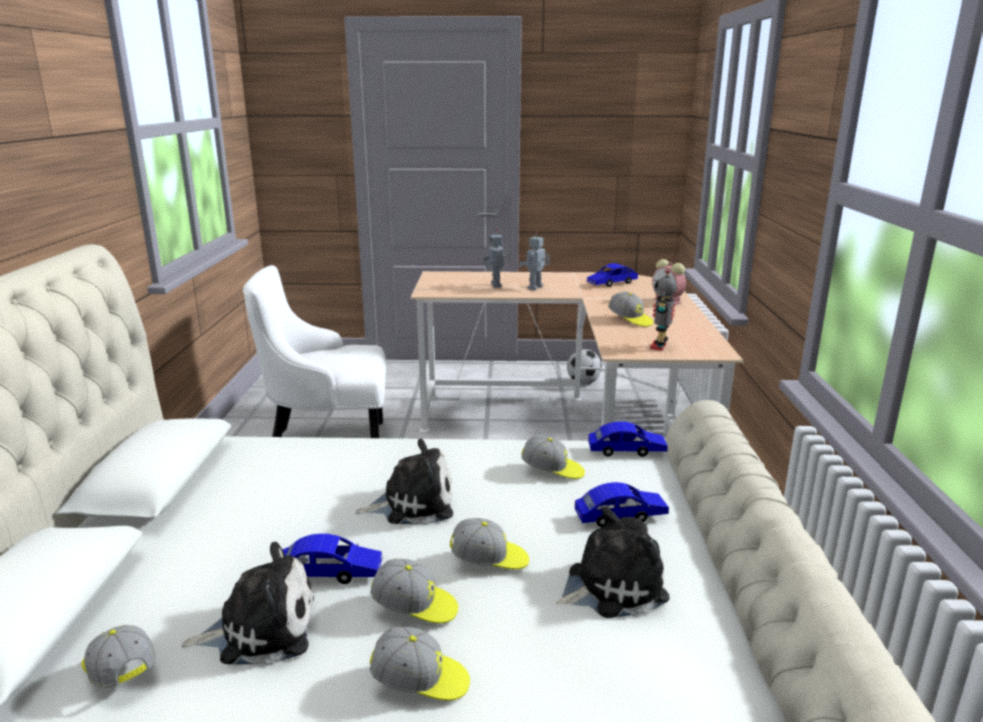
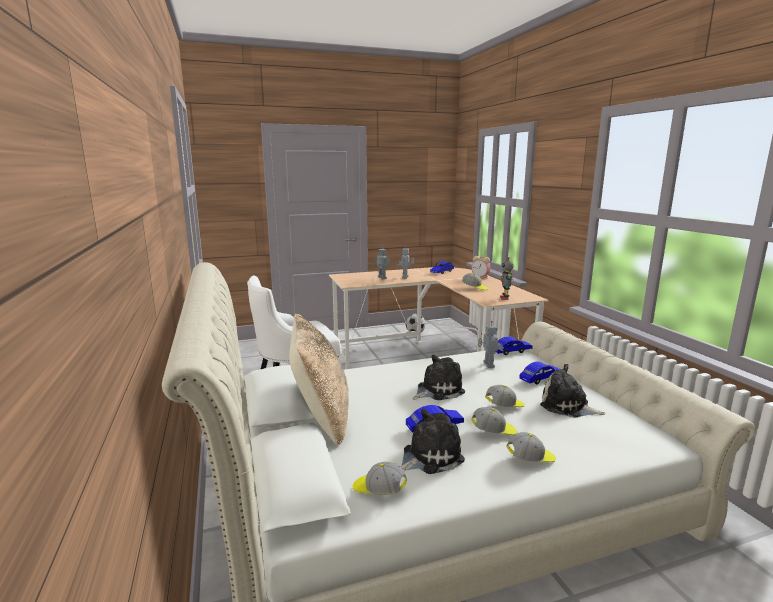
camera: 20 degrees left, 5 degrees down
cap [521,435,585,479] -> toy robot [478,321,504,368]
plush toy [556,507,669,618] -> plush toy turned 105 degrees counterclockwise [540,364,605,418]
none -> beige pillow [289,313,349,445]

